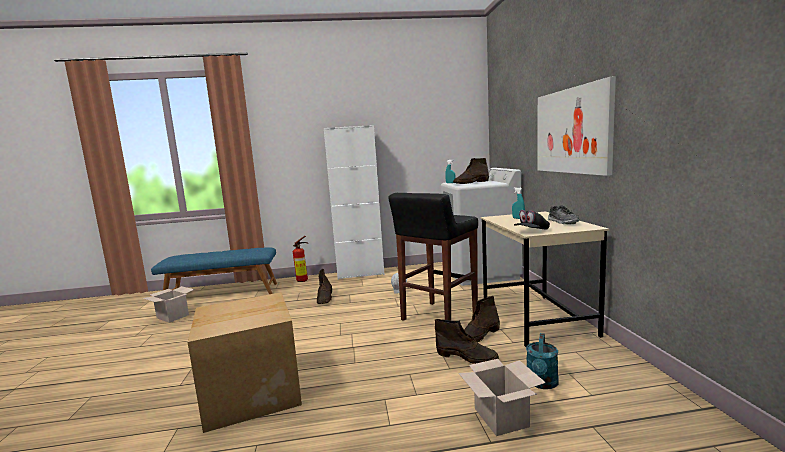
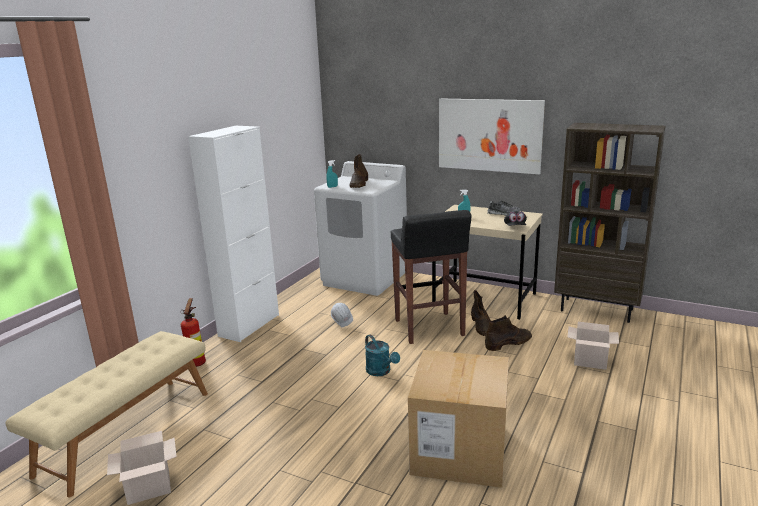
camera: 55 degrees left, 10 degrees up
blue bench [151,247,277,294] -> beige bench [5,331,208,498]
brown boot [317,269,332,304] -> none
turquoise watering can [526,333,559,389] -> turquoise watering can moved to [365,334,400,376]
none -> brown bookcase [554,123,666,323]

